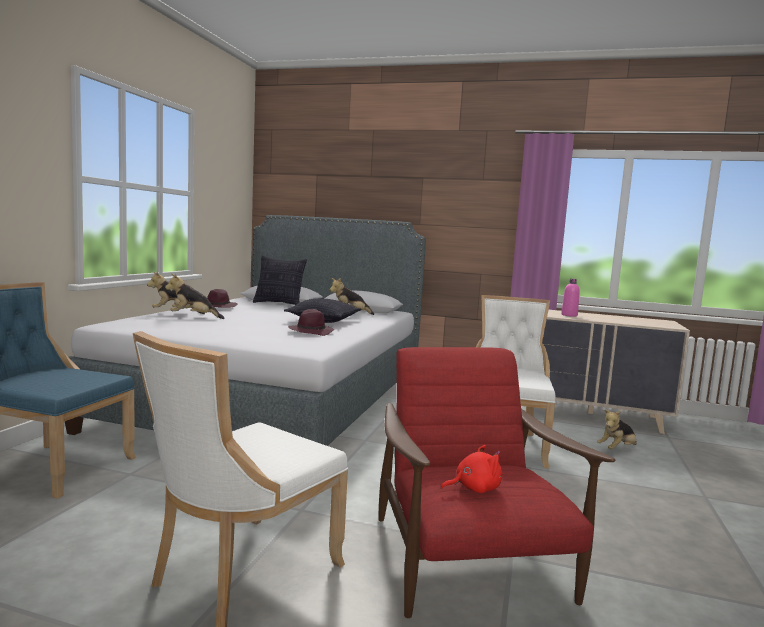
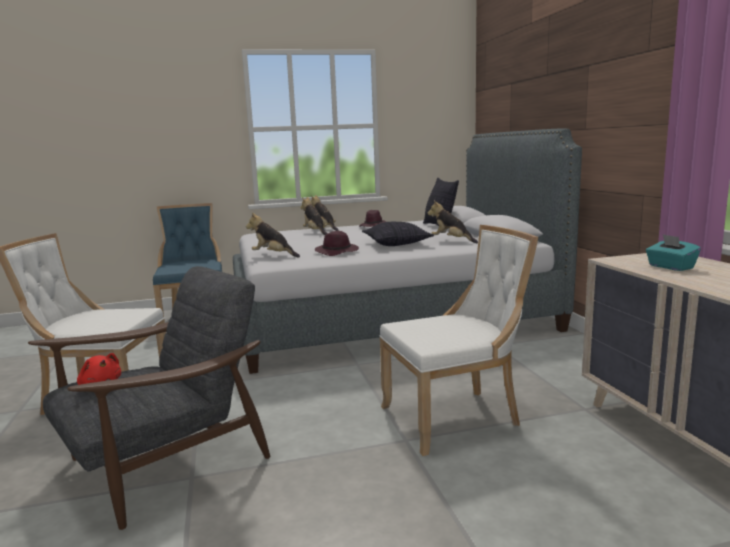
camera: 60 degrees right, 5 degrees up
red armchair [378,347,616,618] -> grey armchair [28,266,270,530]
pink bottle [561,279,580,317] -> turquoise tissue box [646,234,701,271]
plush toy [597,410,637,449] -> plush toy moved to [246,213,300,258]

